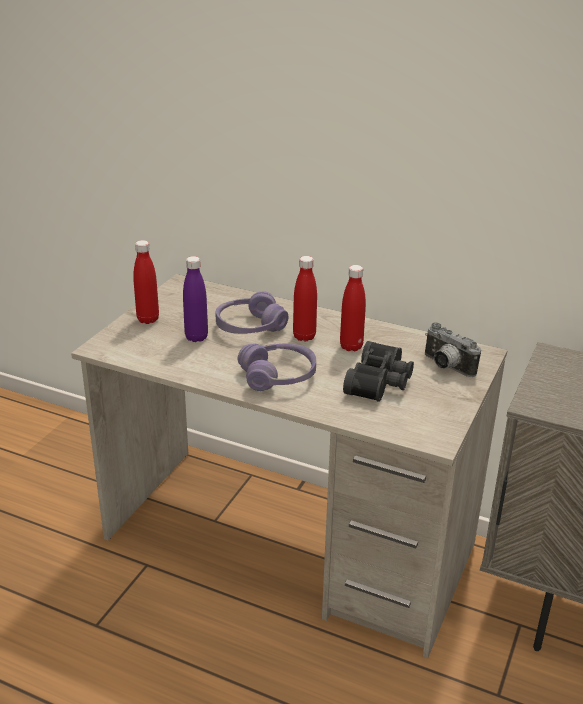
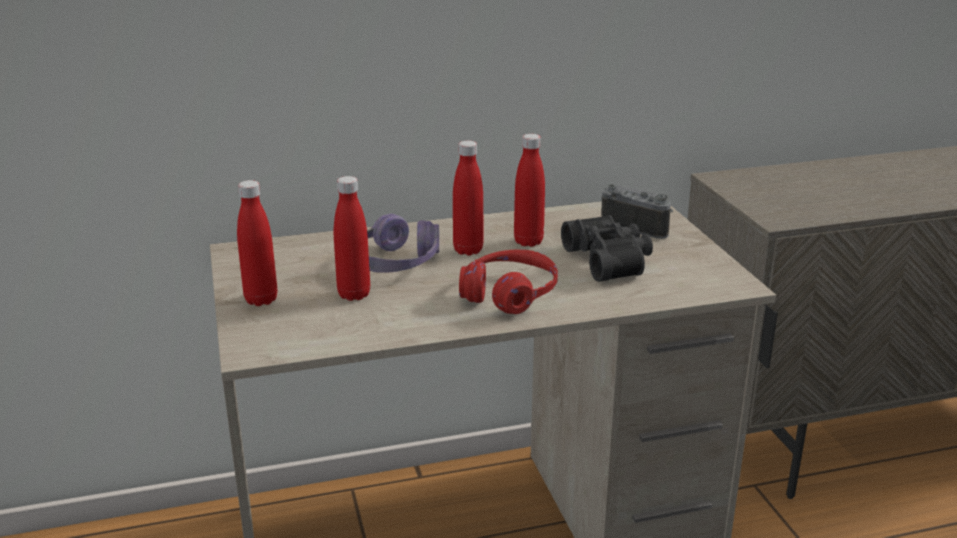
camera: 40 degrees left, 5 degrees down
purple bottle [183,256,208,342] -> red bottle [334,176,370,301]
purple headphones [238,343,316,391] -> red headphones [459,250,558,314]
camera [425,322,481,377] -> camera turned 150 degrees counterclockwise [601,184,673,239]

